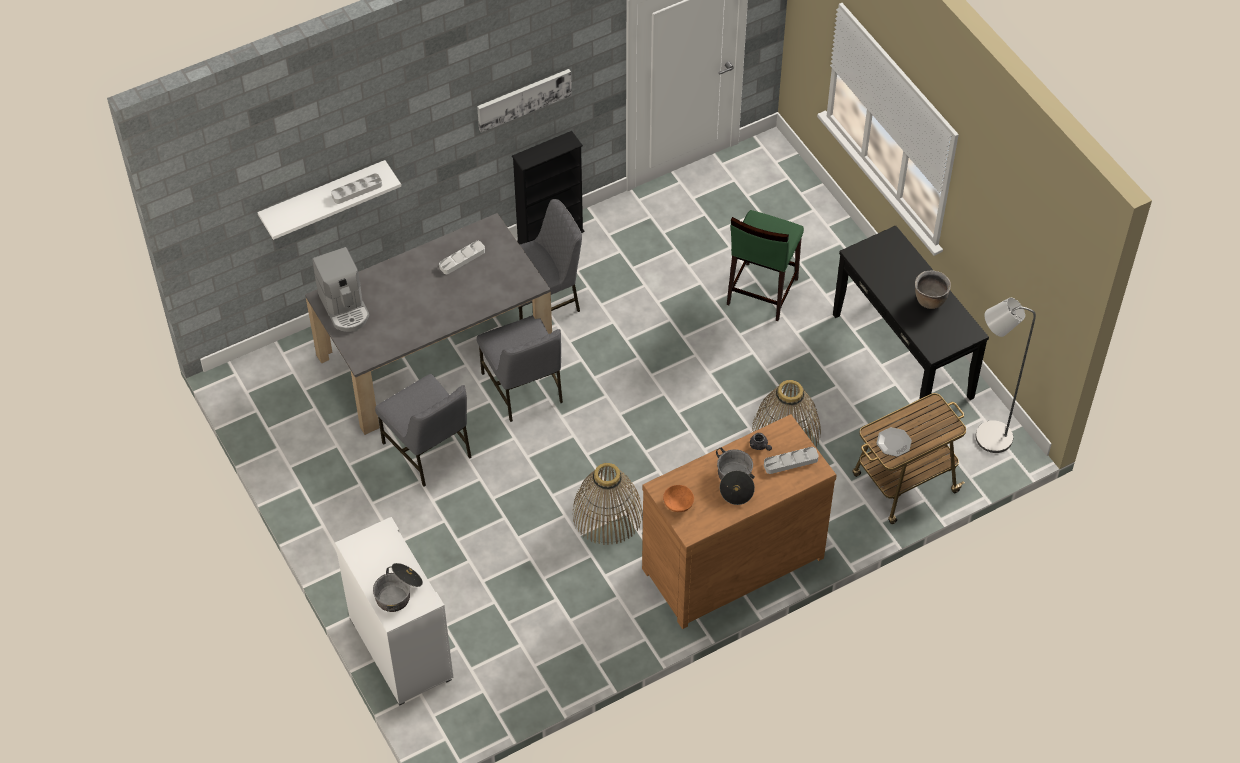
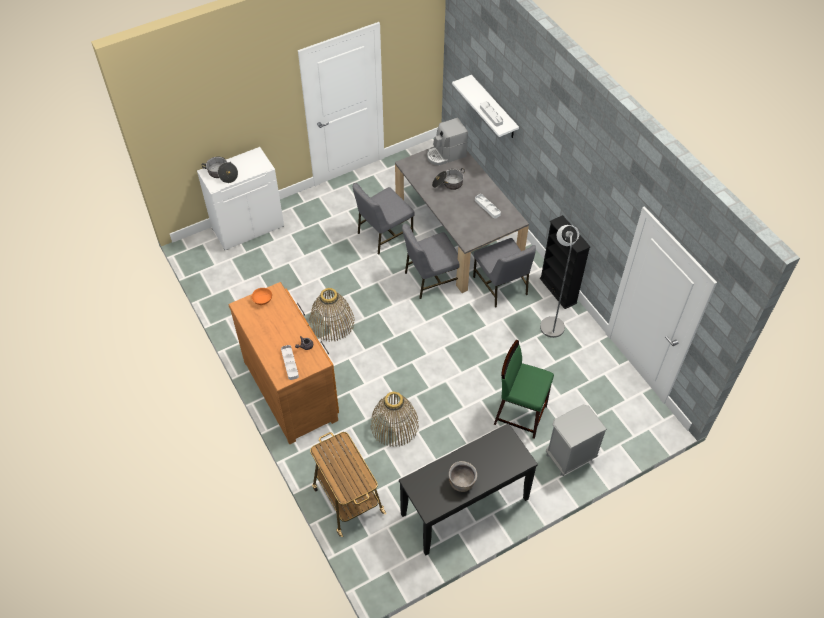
camera: 90 degrees right, 0 degrees up
picture [477,69,572,133] -> none
cooking pot [716,448,755,505] -> cooking pot moved to [432,168,465,190]
plate [877,427,912,457] -> none
grey floor lamp [975,298,1036,453] -> grey floor lamp moved to [540,225,579,338]
none -> grey nightstand [546,404,607,476]

